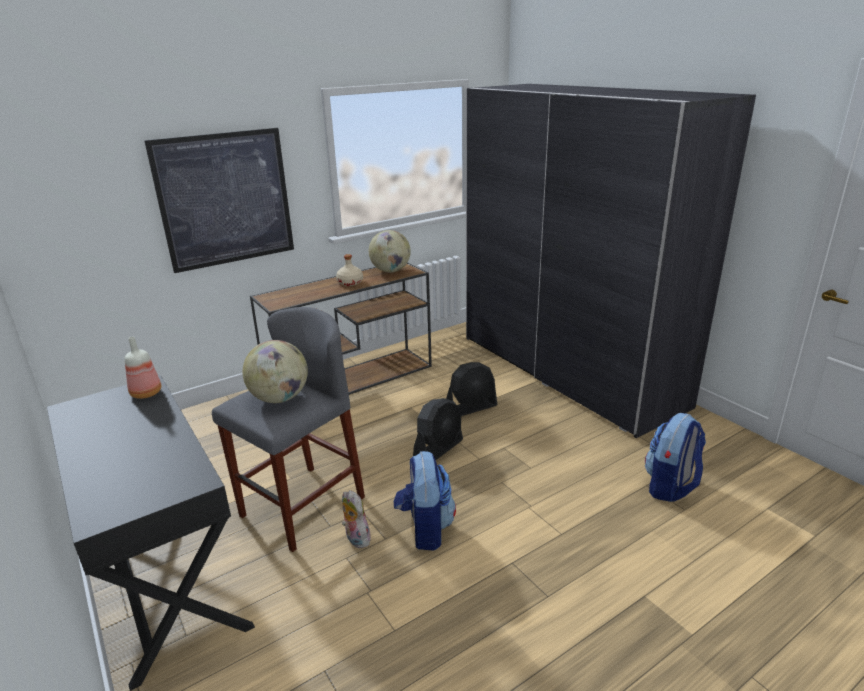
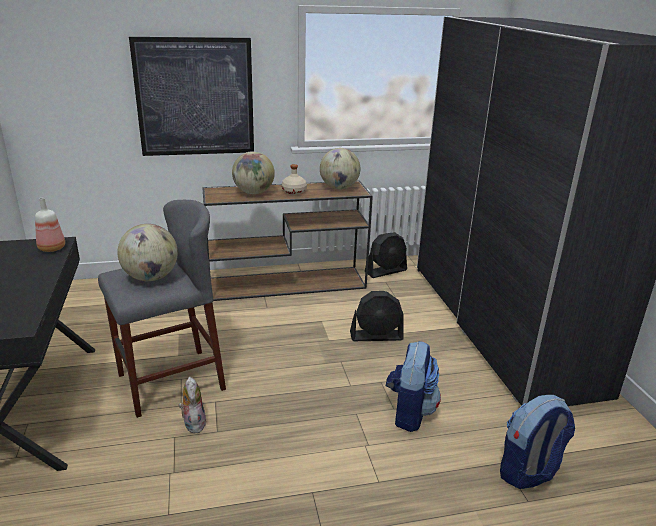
camera: 20 degrees right, 0 degrees up
backpack [394,451,456,551] -> backpack moved to [386,341,441,432]
black fan [413,398,463,460] -> black fan moved to [365,232,407,278]
none -> globe [232,151,275,194]

